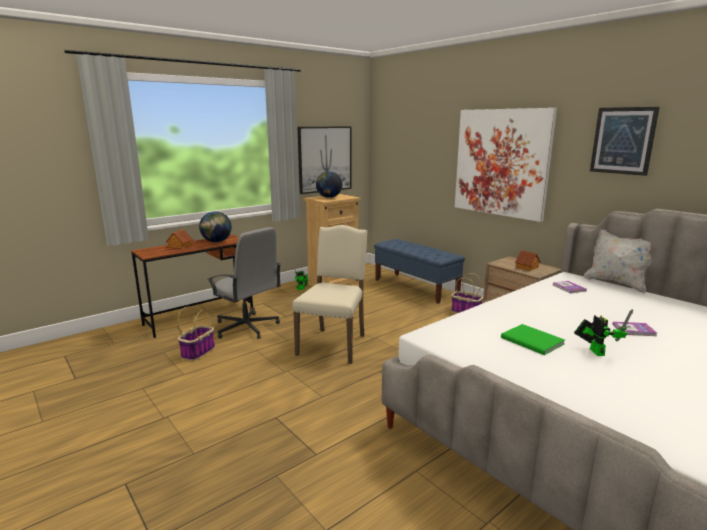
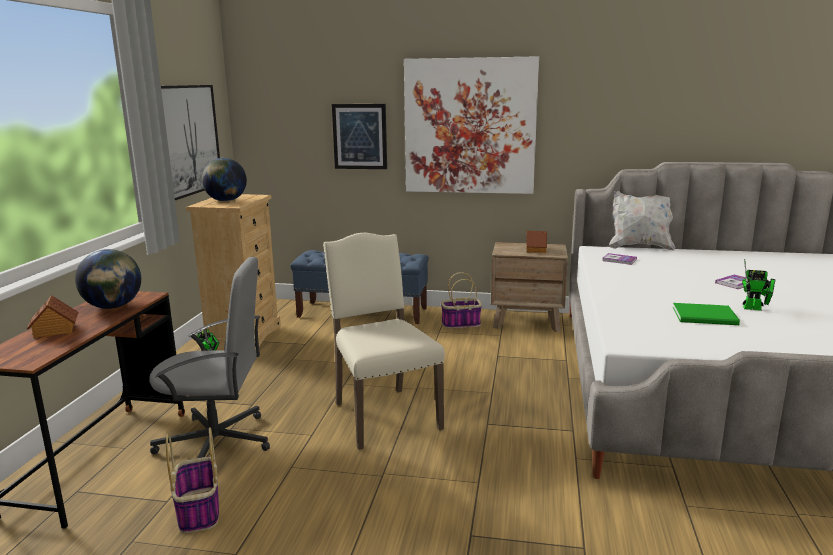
camera: 40 degrees left, 0 degrees up
toy robot [574,309,633,356] -> toy robot turned 150 degrees clockwise [742,259,776,311]
picture [590,107,660,176] -> picture moved to [332,104,387,169]

